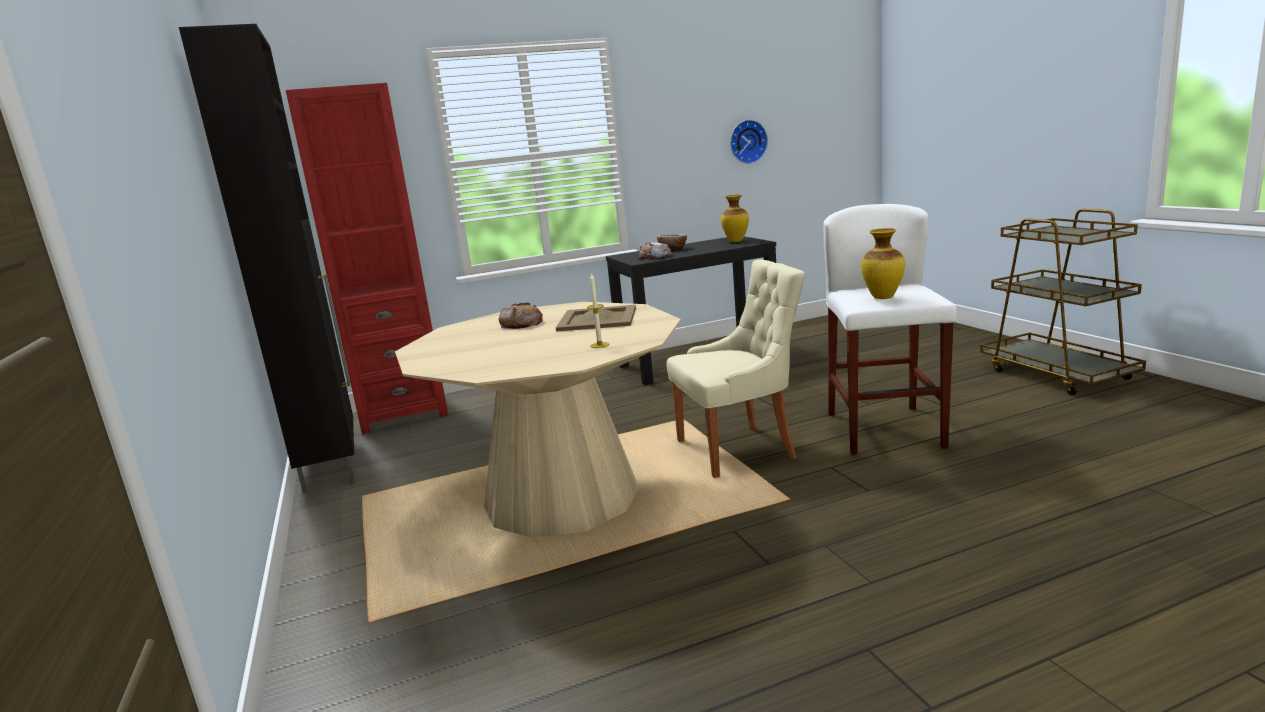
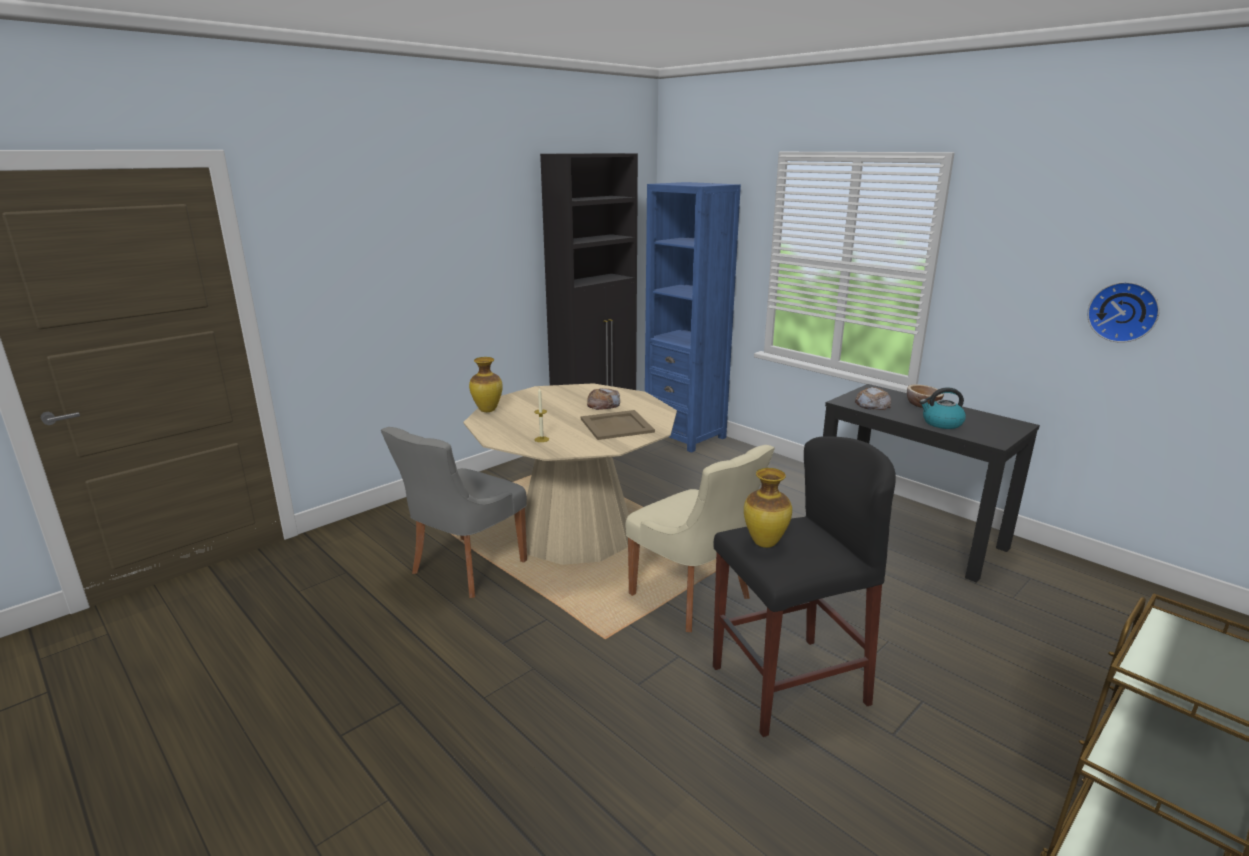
camera: 65 degrees right, 5 degrees up
red bookcase [286,83,448,434] -> blue bookcase [645,182,741,453]
vase [721,195,749,242] -> vase moved to [469,357,503,412]
white stool [823,204,957,455] -> black stool [713,436,896,737]
none -> grey chair [381,427,527,598]
none -> kettle [920,388,966,429]

